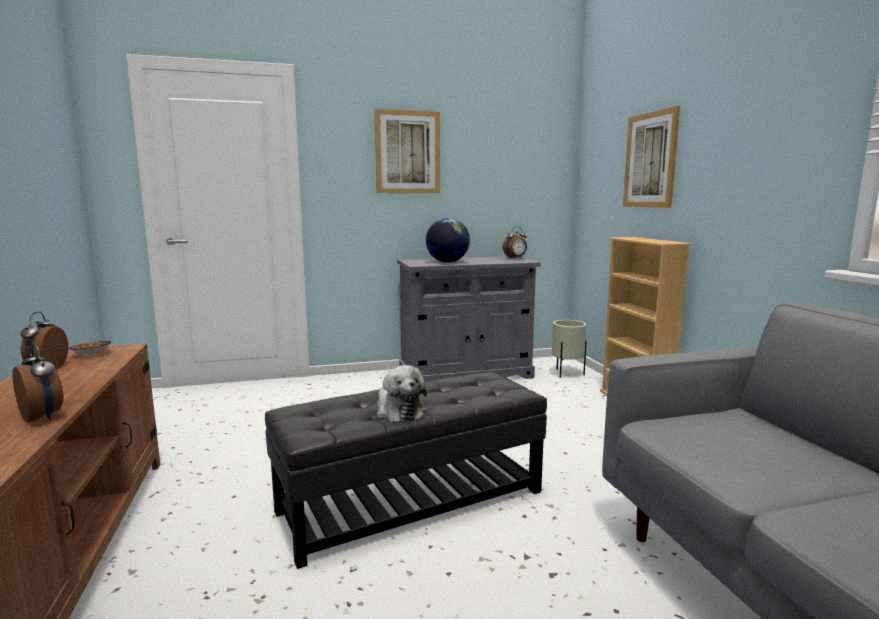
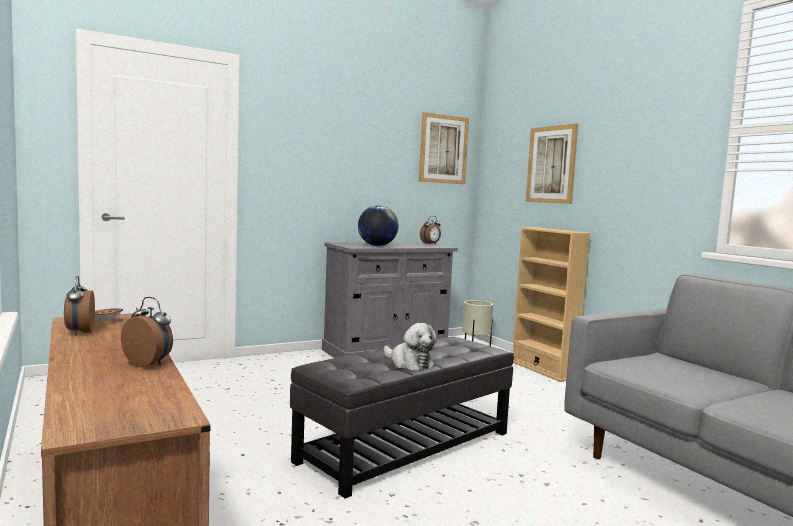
camera: 15 degrees left, 5 degrees down
picture [375,109,440,193] -> picture moved to [419,112,469,184]

